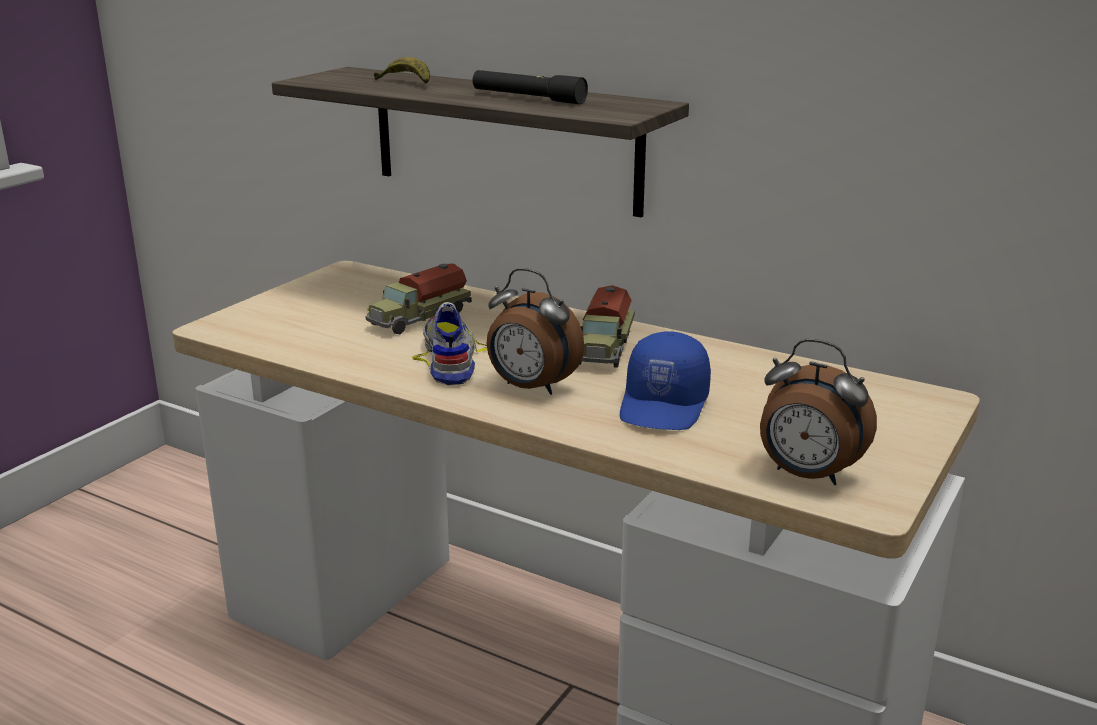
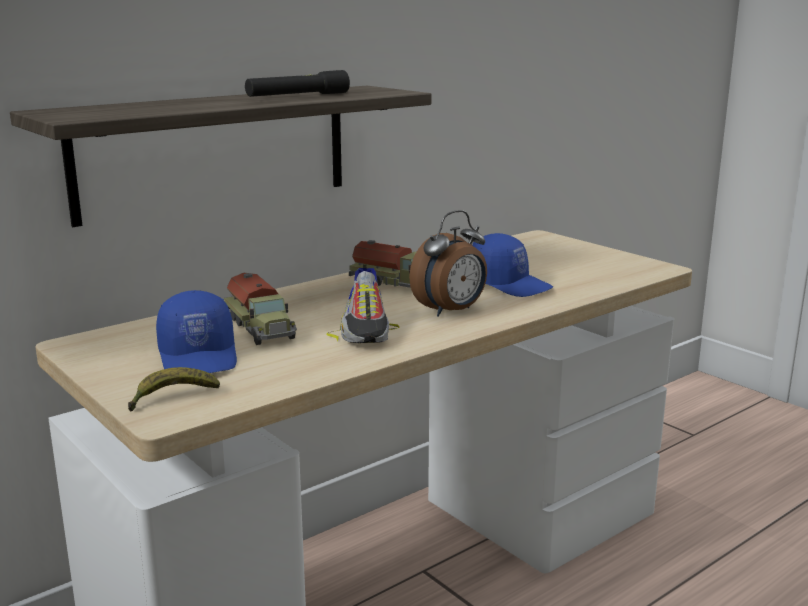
camera: 70 degrees left, 5 degrees down
banana [374,57,430,84] -> banana moved to [128,367,220,412]
shoe [412,302,487,385] -> shoe turned 105 degrees counterclockwise [327,264,400,343]
alarm clock [760,339,877,485] -> none
none -> blue cap [156,290,237,373]

